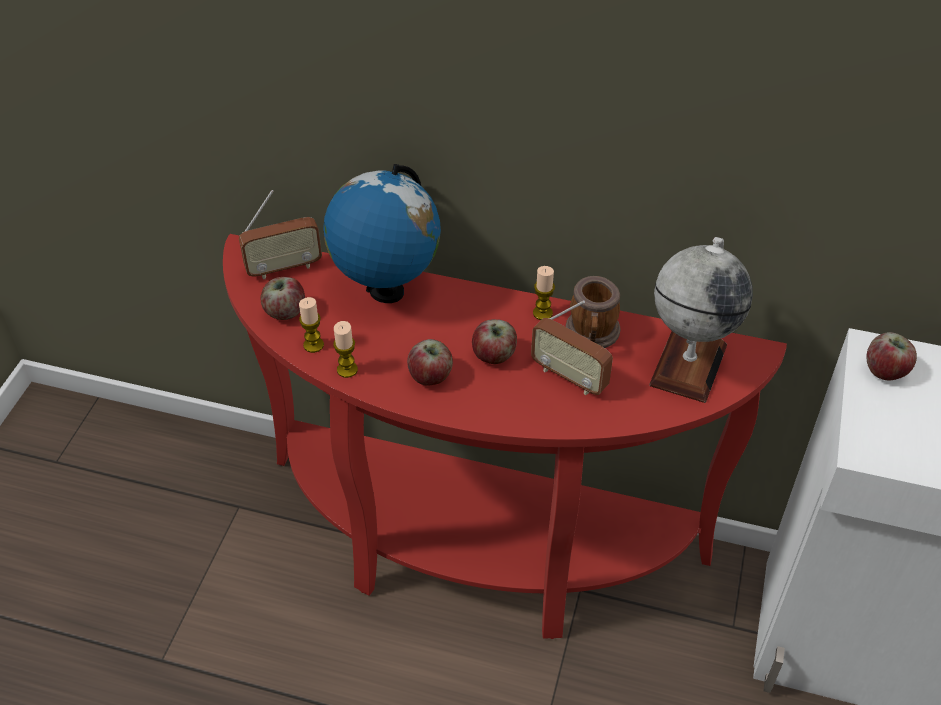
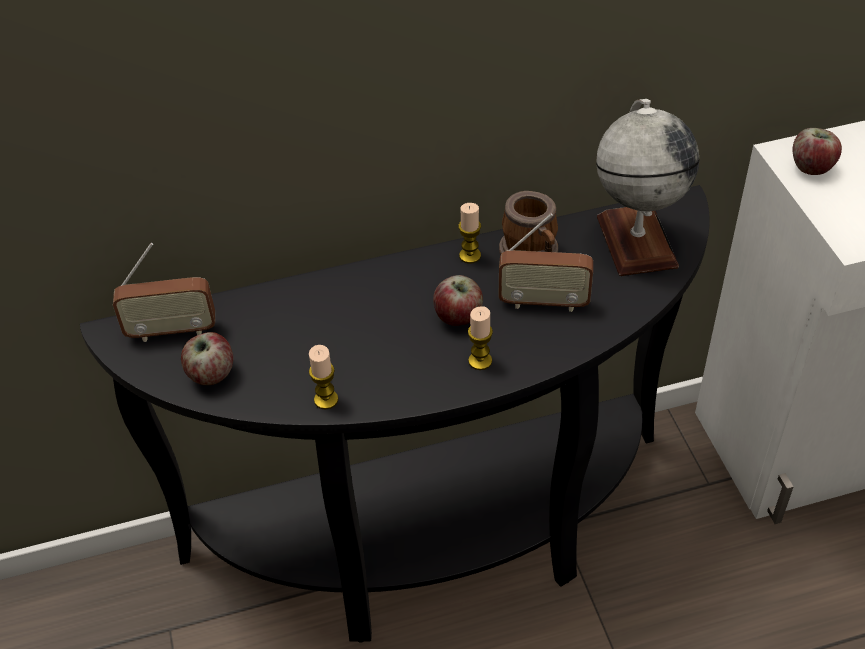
camera: 30 degrees left, 0 degrees up
red console table [223,234,787,639] -> black console table [80,185,710,643]
radio [239,190,322,279] -> radio turned 45 degrees clockwise [113,243,215,342]
candle [299,297,324,353] -> candle moved to [468,306,493,370]
globe [323,164,441,303] -> none
apple [407,339,453,386] -> none

